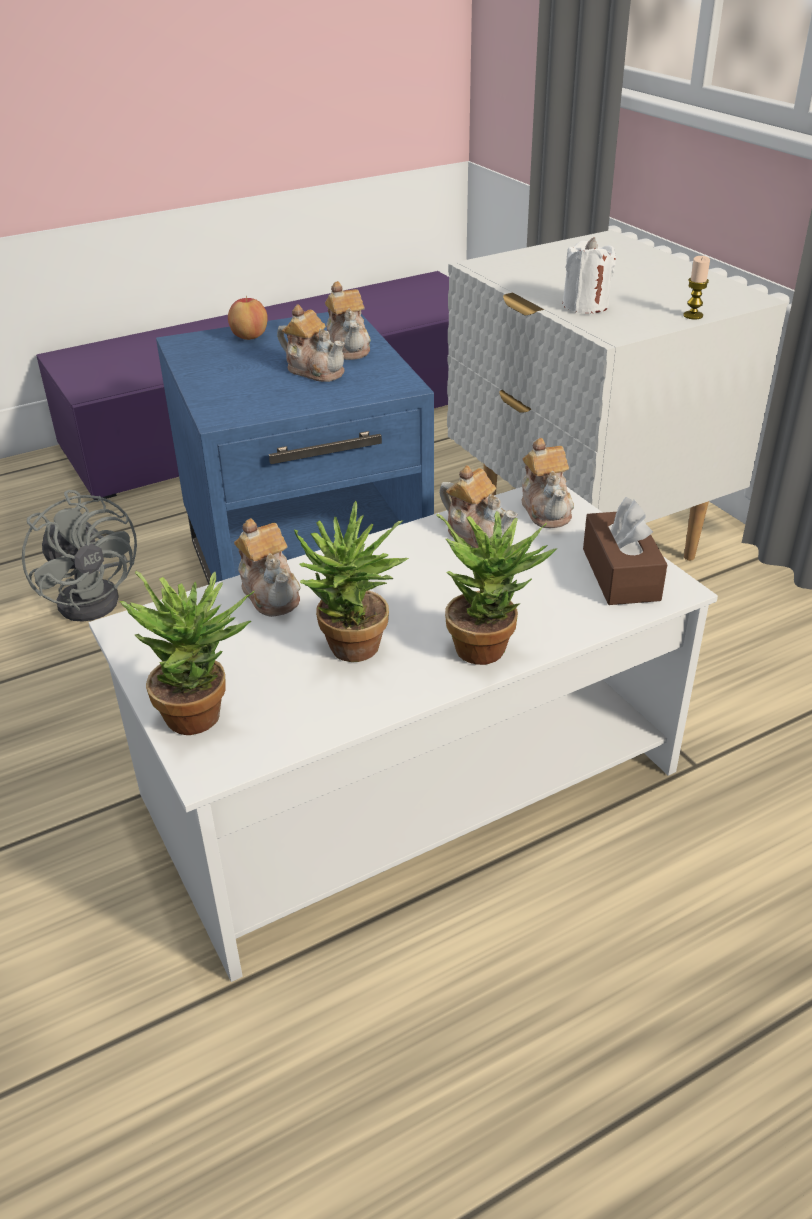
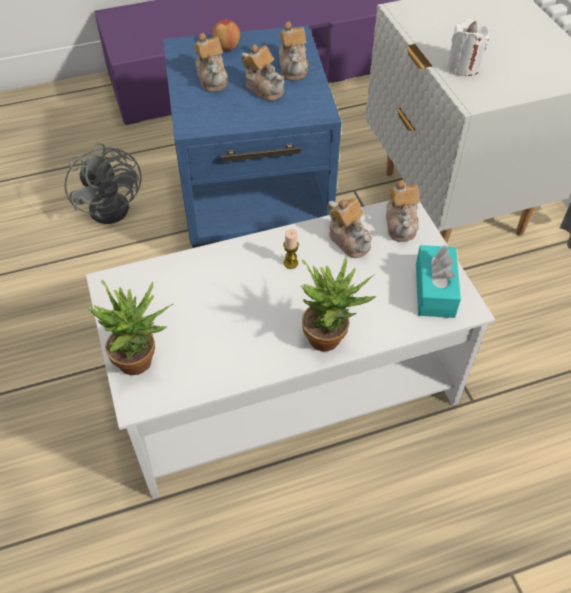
camera: 10 degrees right, 15 degrees up
teapot [234,518,300,617] -> teapot moved to [194,33,228,92]
potted plant [294,501,409,662] -> none
brown tissue box [583,497,667,605] -> turquoise tissue box [416,244,461,318]
candle [683,256,710,319] -> candle moved to [283,229,299,269]

